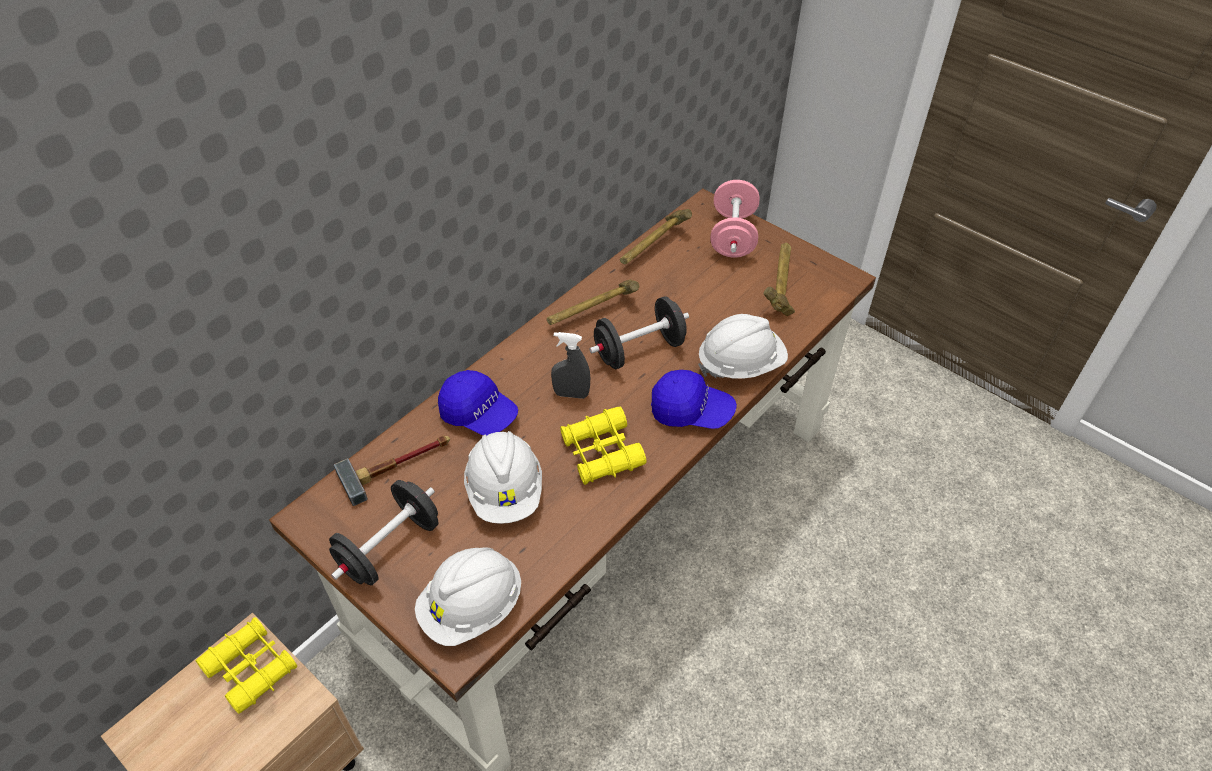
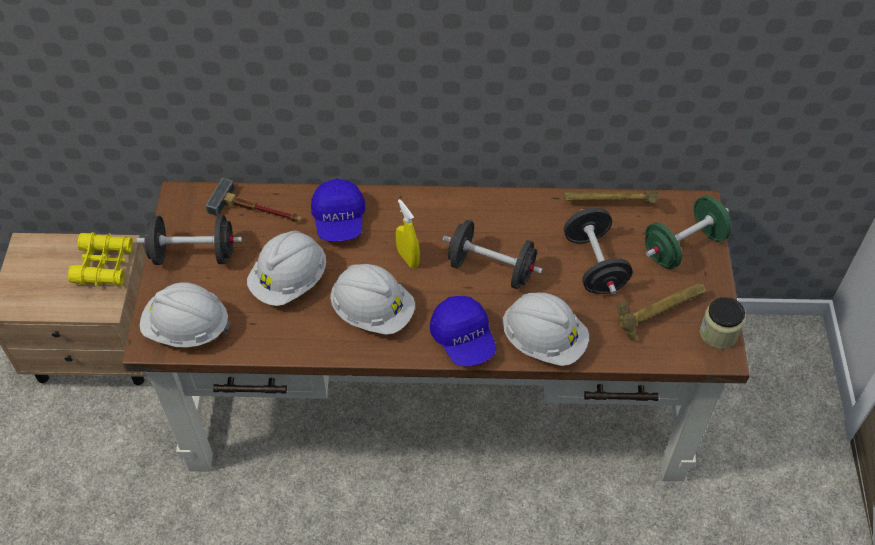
camera: 50 degrees right, 5 degrees up
hammer [547,280,639,325] -> none
grey spray bottle [551,332,590,399] -> yellow spray bottle [396,199,420,268]
yellow binoculars [560,407,646,485] -> white hard hat [330,264,415,335]
pink dumbbell [710,180,760,257] -> green dumbbell [645,195,731,269]
none -> black dumbbell [564,208,633,294]
none -> jar [700,297,745,349]

